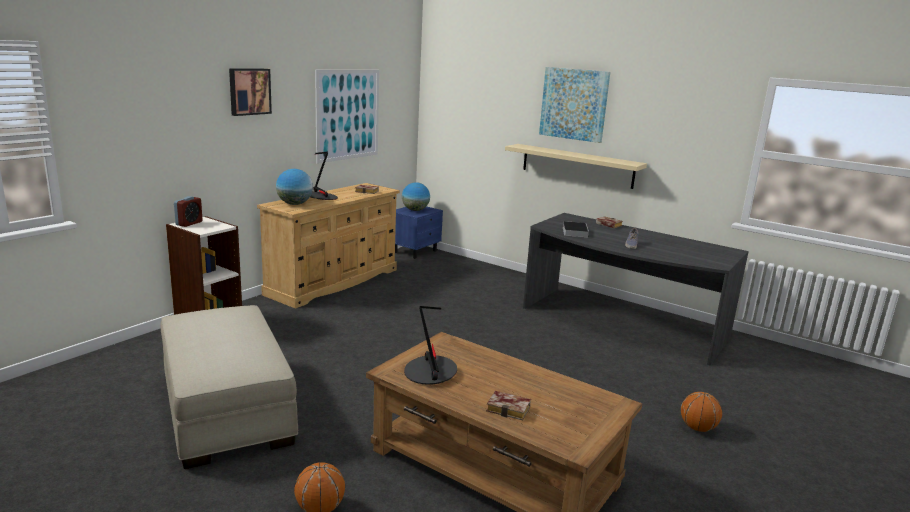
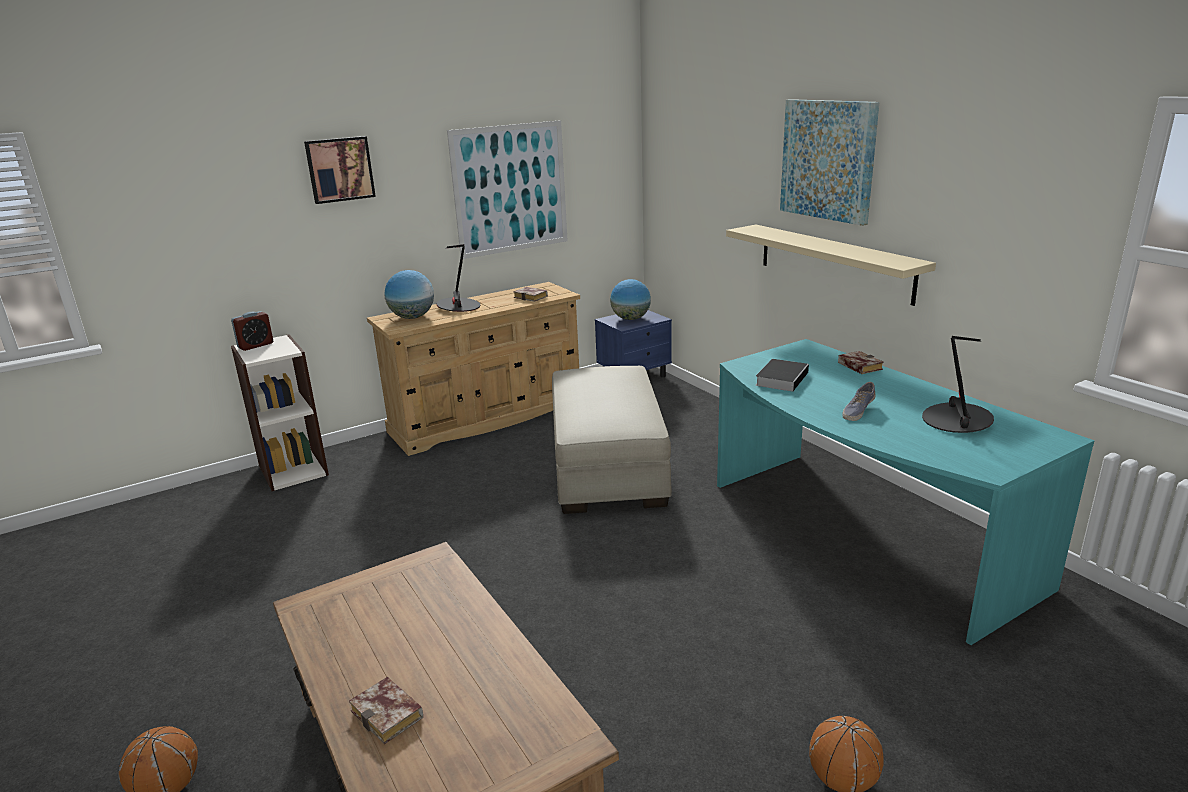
camera: 25 degrees right, 5 degrees up
beige ottoman [160,305,298,469] -> beige ottoman moved to [552,366,672,514]
table lamp [404,306,457,385] -> table lamp moved to [922,336,994,433]
grey desk [523,213,749,365] -> turquoise desk [717,339,1094,645]

